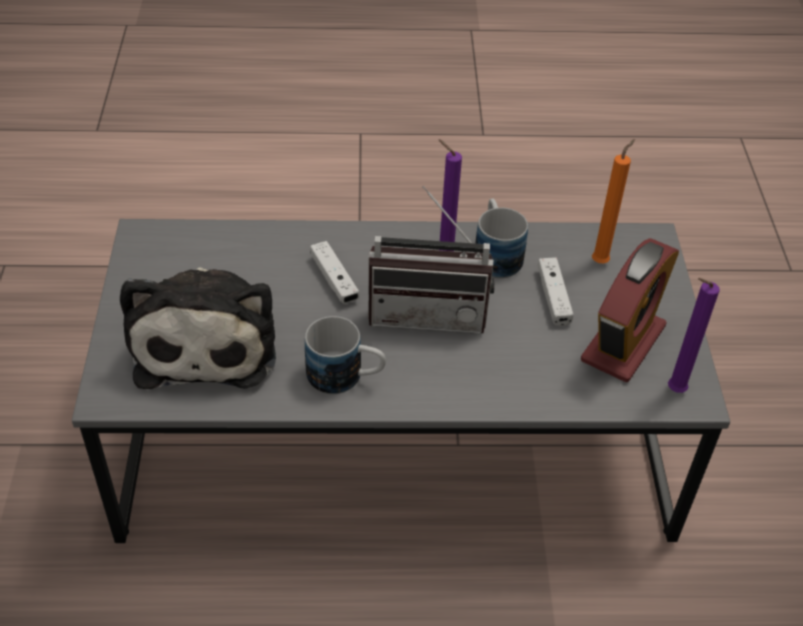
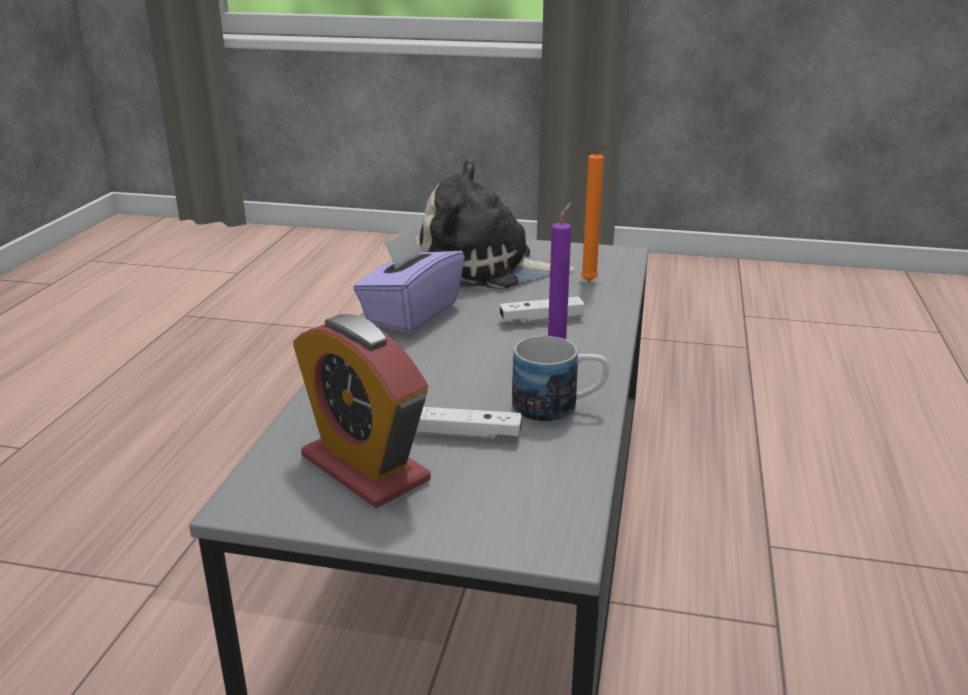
camera: 105 degrees right, 20 degrees down
mug [305,316,386,394] -> purple tissue box [353,228,465,333]
radio [368,186,495,334] -> none
orange candle [592,139,635,263] -> orange candle moved to [581,144,608,282]
purple candle [668,278,720,393] -> none

